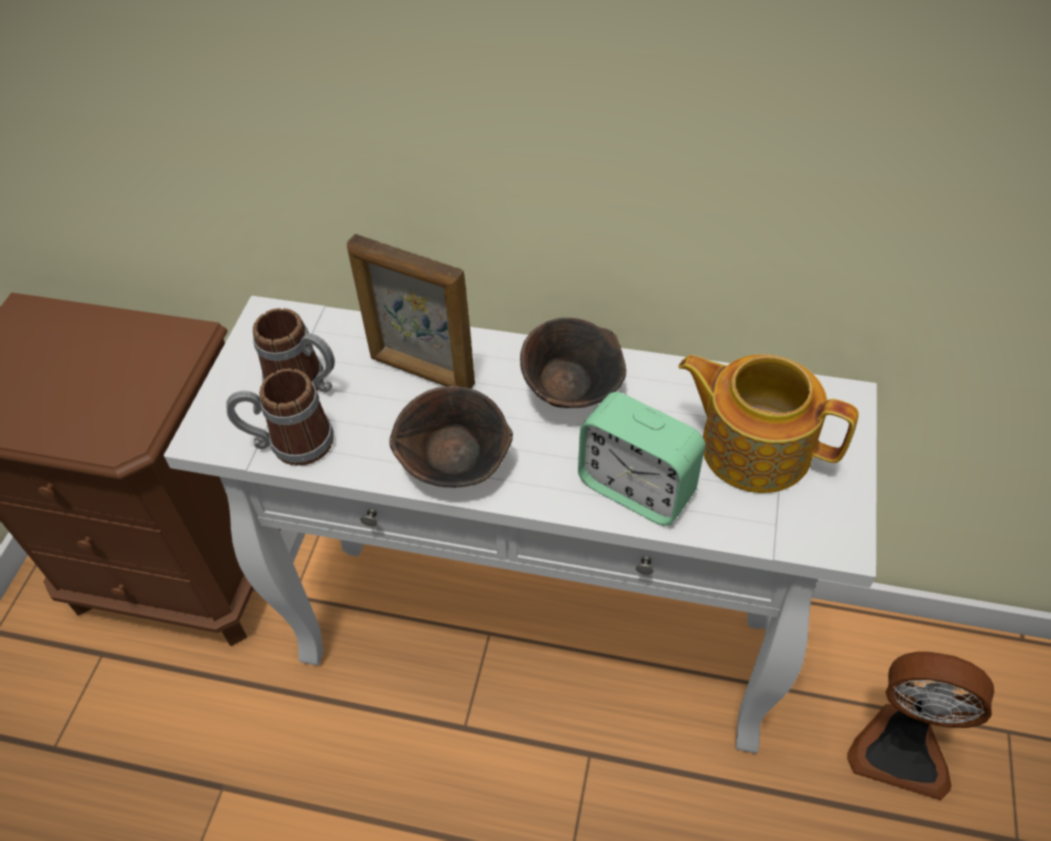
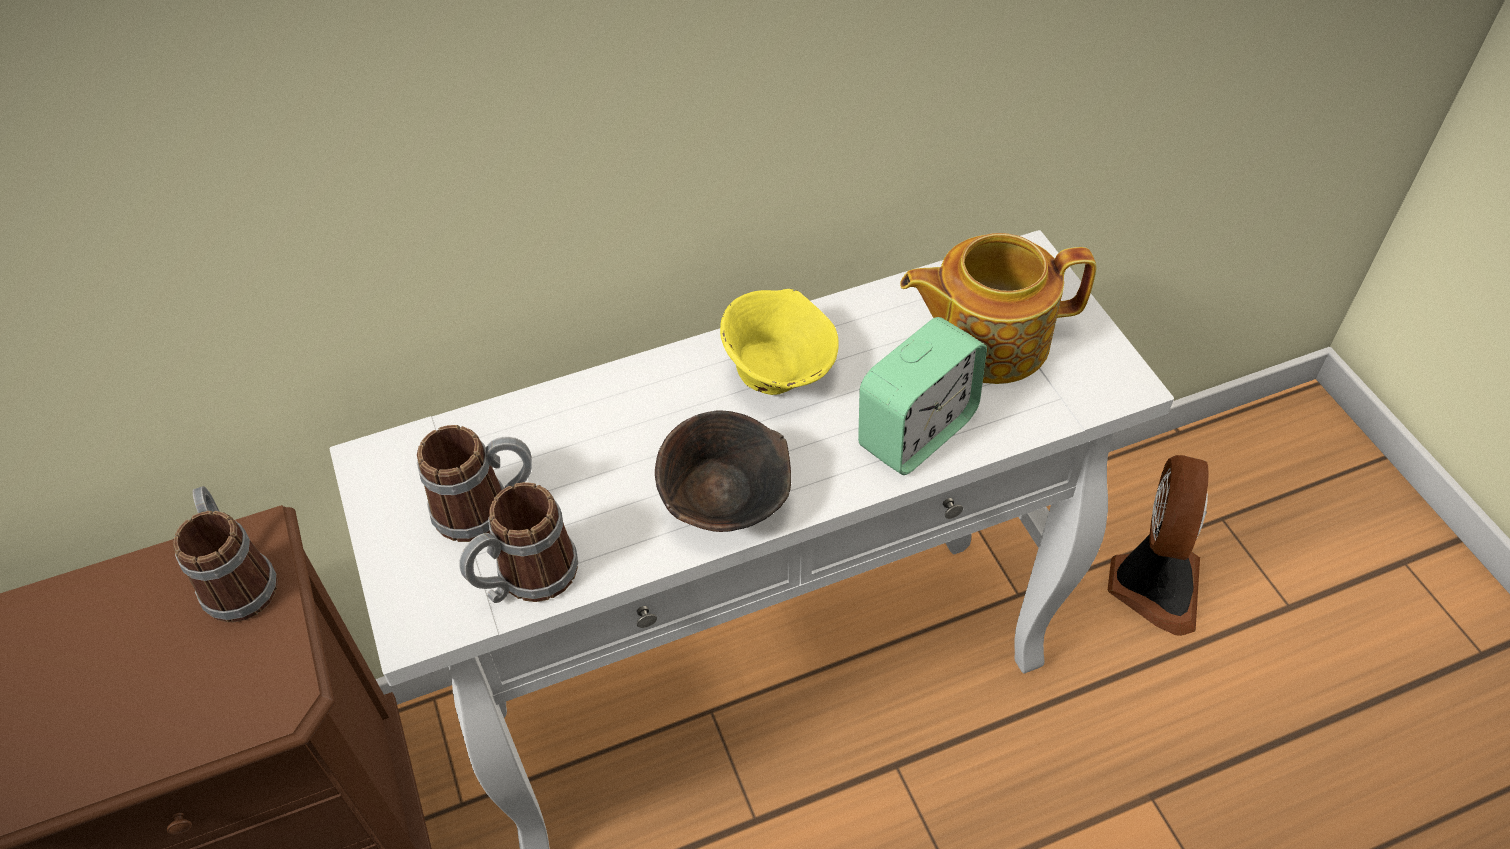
camera: 35 degrees left, 0 degrees up
picture frame [347,234,475,389] -> none
brown bowl [520,318,626,408] -> yellow bowl [720,289,839,395]
alarm clock [578,392,705,526] -> alarm clock turned 45 degrees counterclockwise [858,317,987,475]
fan [847,651,994,800] -> fan turned 60 degrees counterclockwise [1108,455,1209,636]
none -> mug [173,486,277,623]

